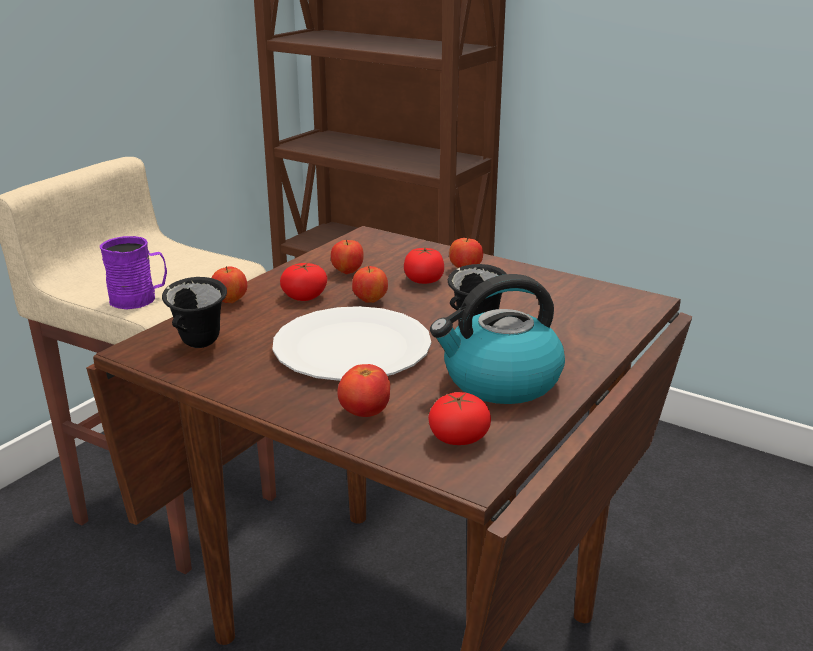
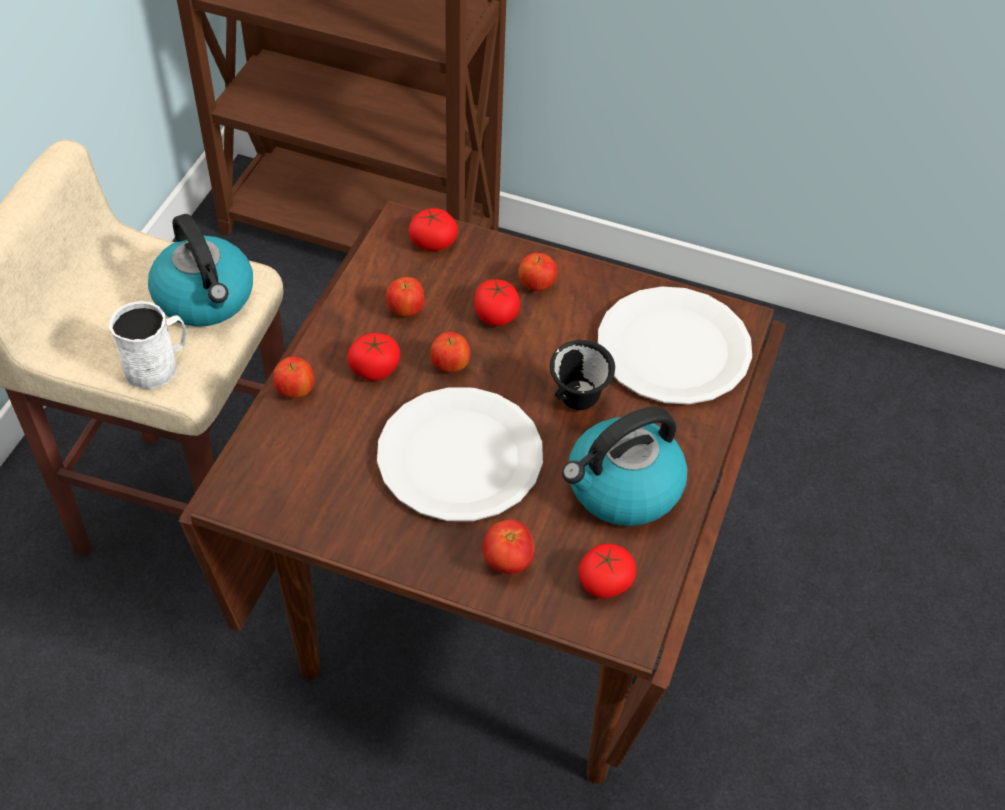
camera: 15 degrees left, 25 degrees up
purple mug [100,236,167,309] -> white mug [109,301,187,389]
black mug [162,277,227,348] -> none
none -> kettle [148,214,253,327]
none -> tomato [408,208,458,251]
none -> white plate [598,286,752,404]

